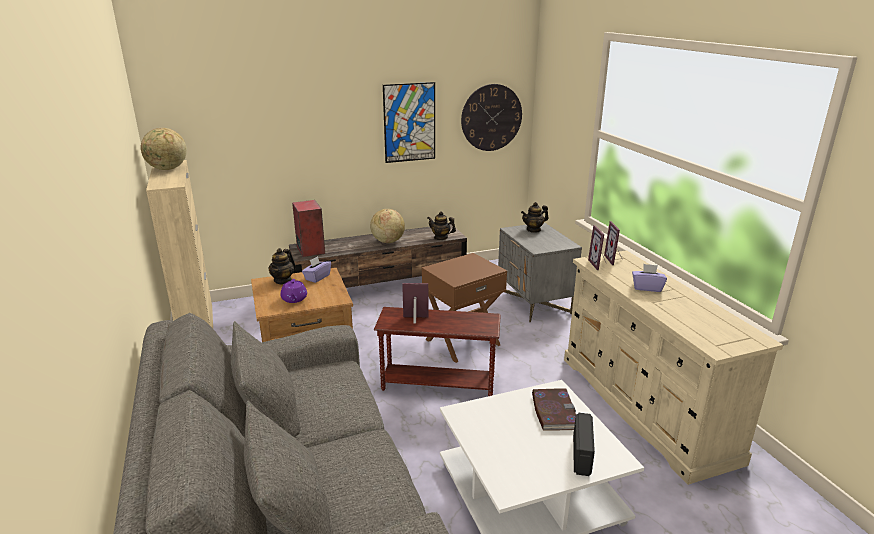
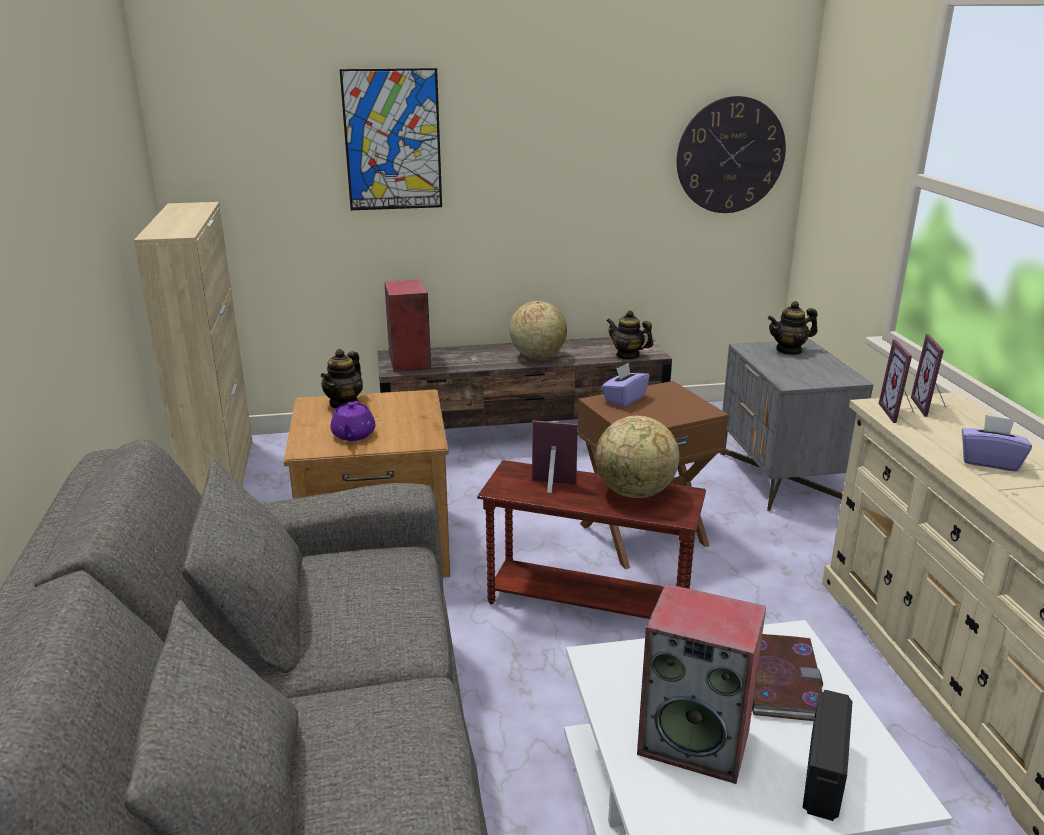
camera: 10 degrees right, 0 degrees up
globe [141,128,187,170] -> globe moved to [595,416,679,498]
purple tissue box [302,256,331,283] -> purple tissue box moved to [602,363,650,407]
picture [383,82,435,163] -> picture moved to [340,68,442,210]
none -> speaker [637,583,766,784]

